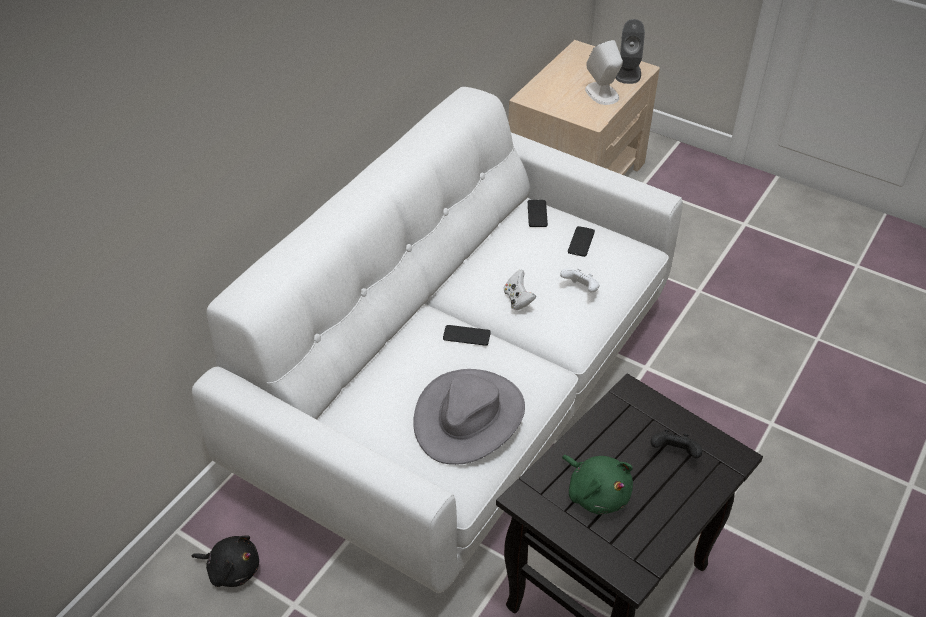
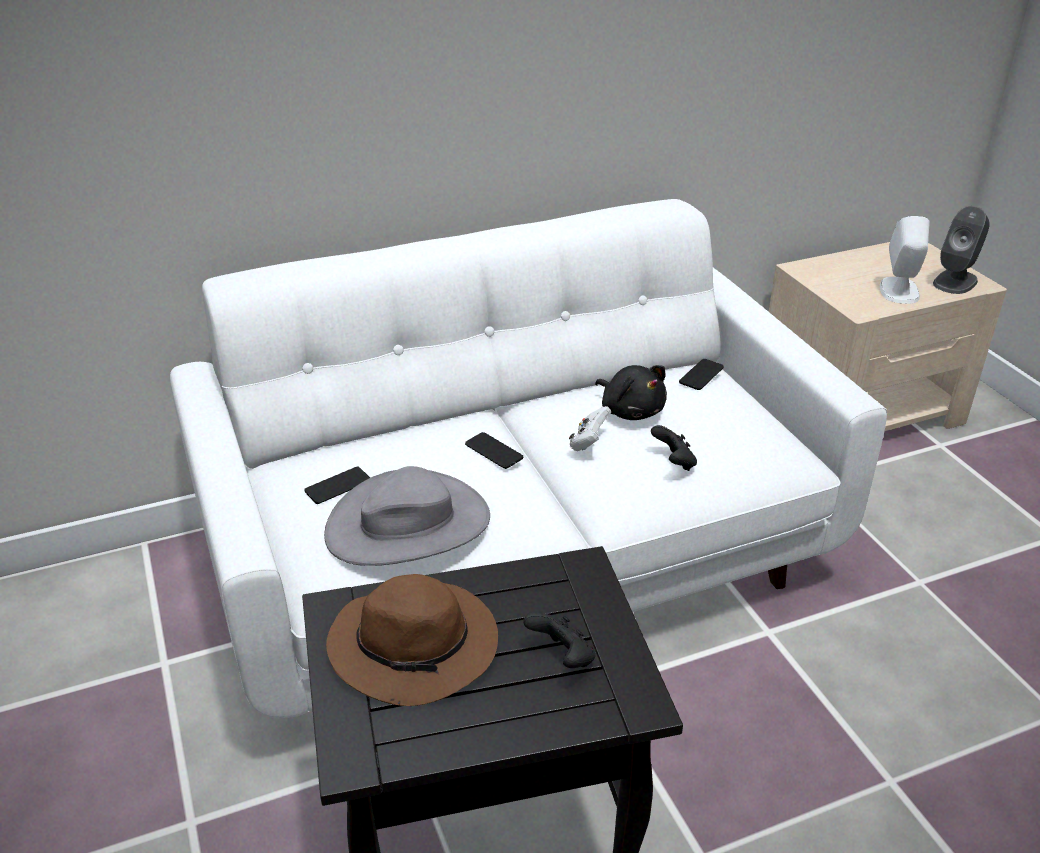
camera: 35 degrees right, 10 degrees down
black plush toy [192,535,259,587] -> black plush toy moved to [595,365,667,420]
white game controller [560,268,600,292] -> black game controller [651,425,697,471]
green plush toy [562,455,633,515] -> brown hat [326,574,498,706]
phone [568,226,595,257] -> phone moved to [304,467,370,504]

